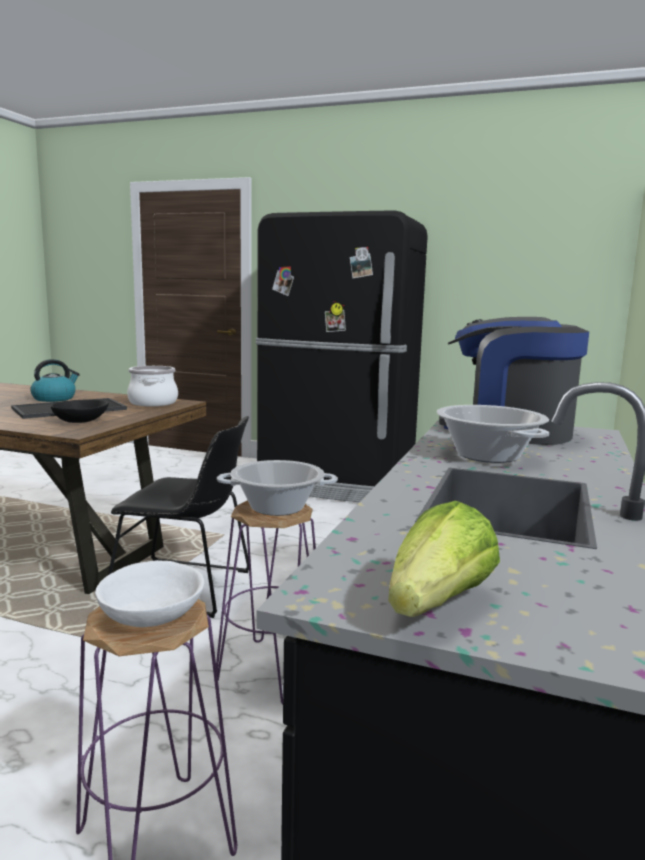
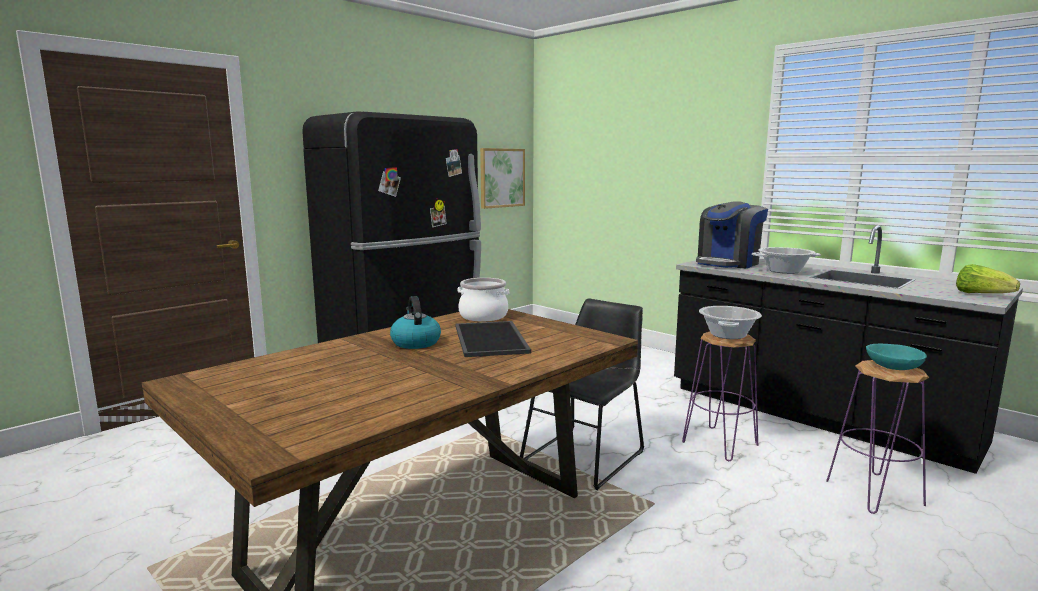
camera: 65 degrees left, 0 degrees up
black bowl [51,399,109,423] -> none
white bowl [95,560,204,627] -> turquoise bowl [866,344,927,370]
none -> picture [480,148,525,209]

